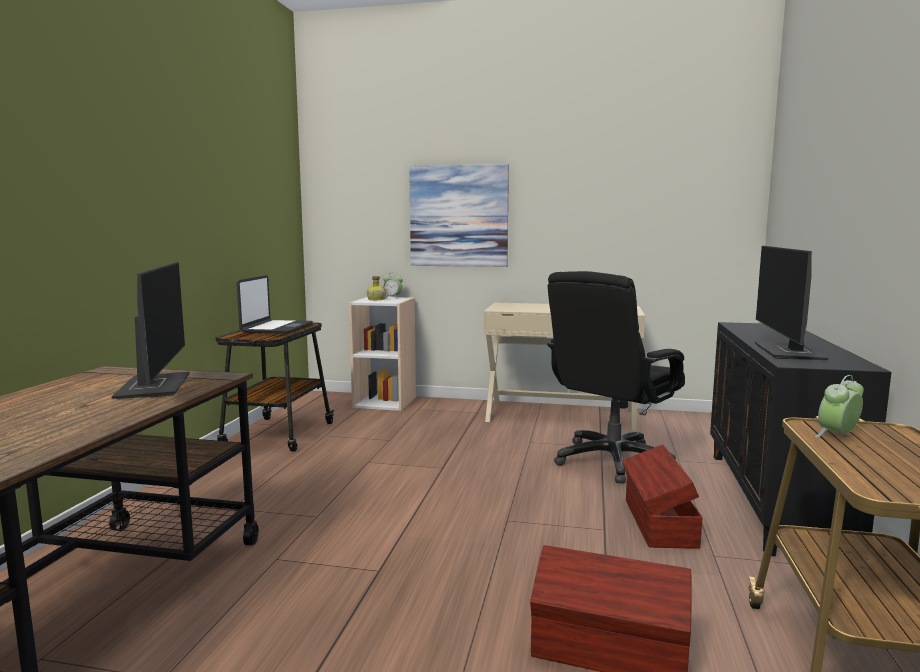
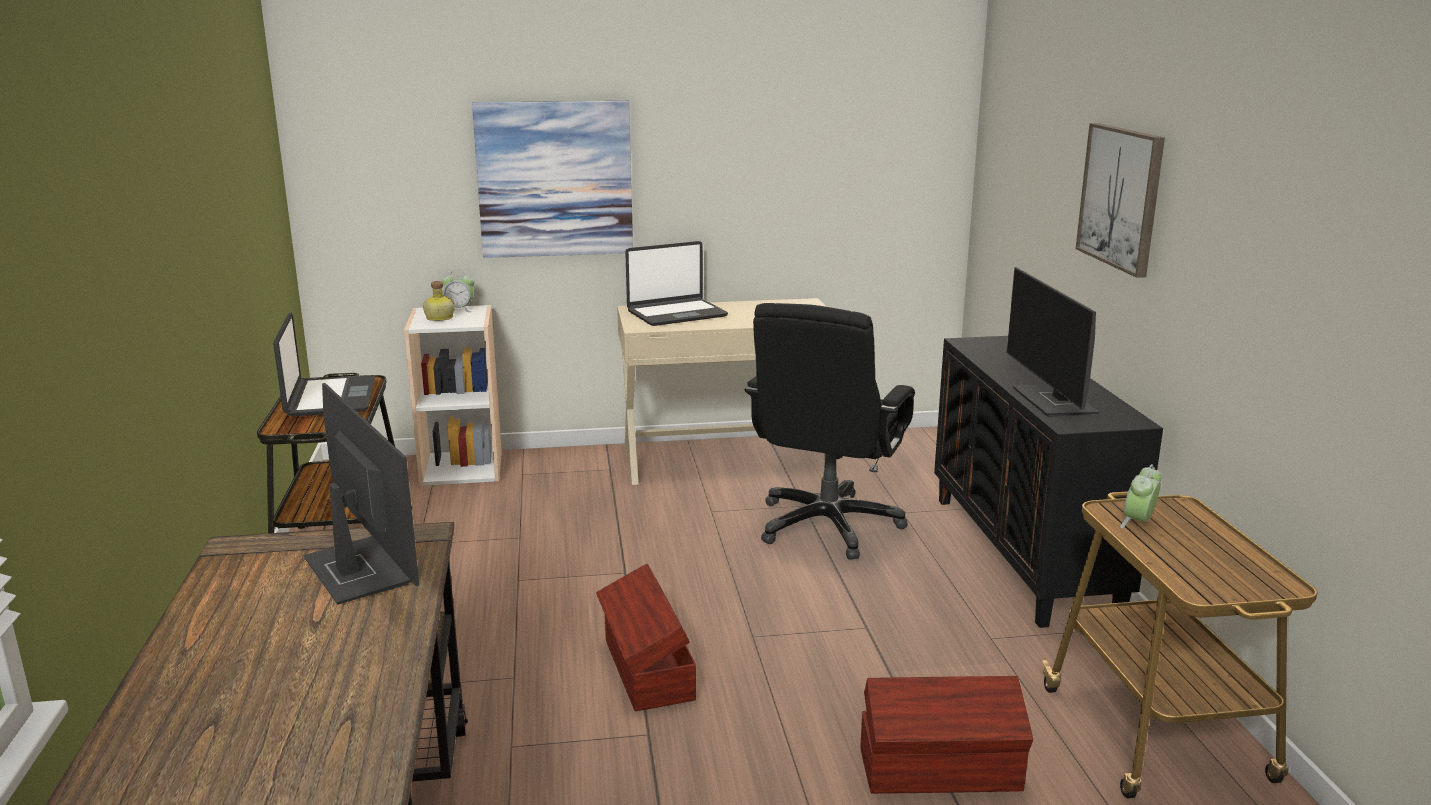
camera: 20 degrees left, 10 degrees up
brown storage box [622,444,703,549] -> brown storage box moved to [596,564,696,711]
none -> laptop [625,241,728,326]
none -> picture [1076,123,1165,278]

